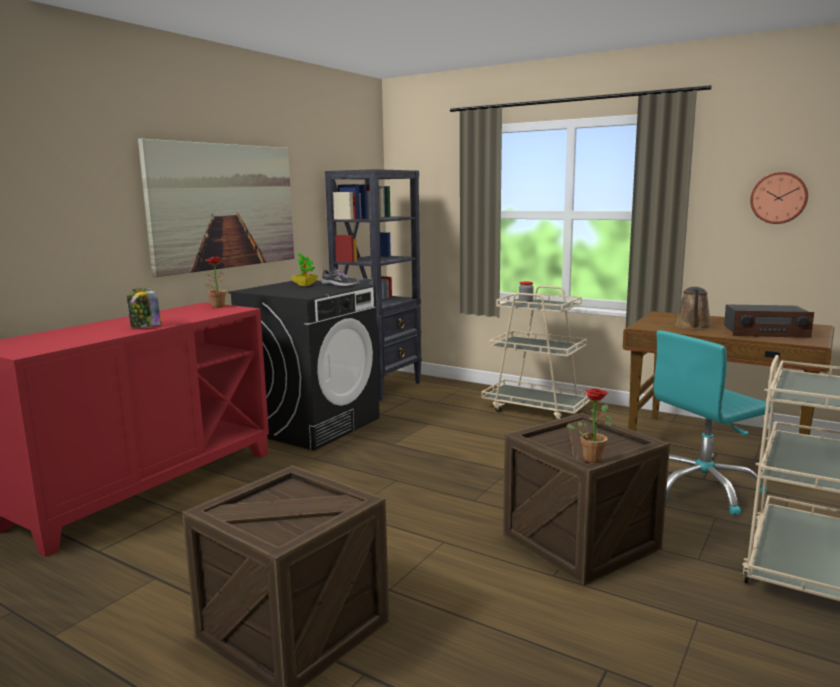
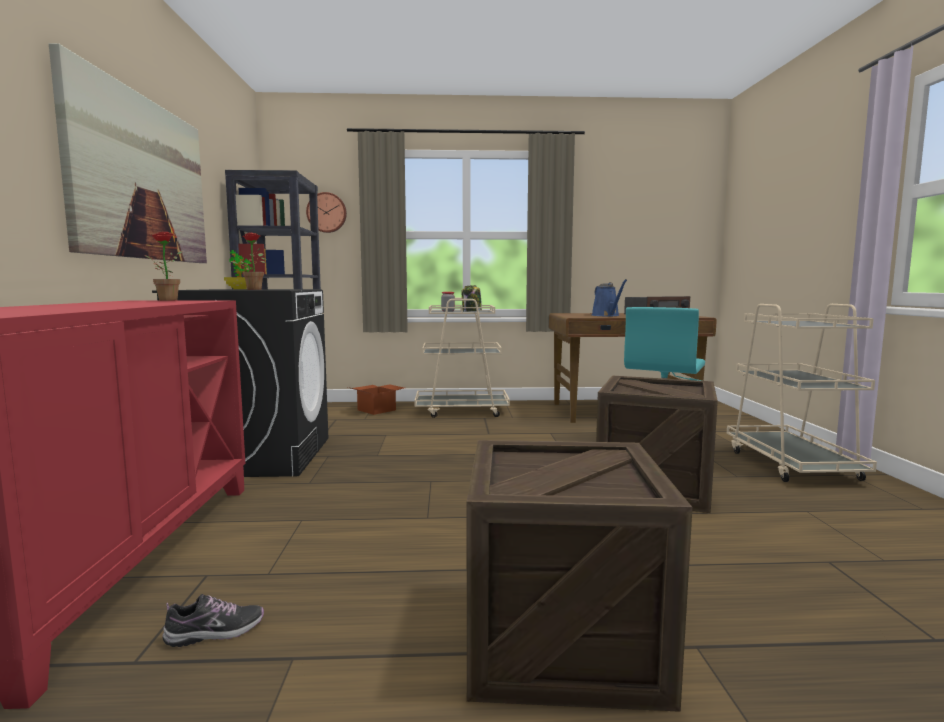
camera: 35 degrees left, 5 degrees down
jar [127,288,161,328] -> jar moved to [461,285,482,312]
shoe [321,268,359,286] -> shoe moved to [162,594,264,647]
potted plant [566,388,613,463] -> potted plant moved to [231,232,267,290]
brown watering can [675,287,712,329] -> blue watering can [591,279,627,316]
wall clock [750,172,808,224] -> wall clock moved to [306,192,347,233]
none -> cardboard box [348,384,404,415]

